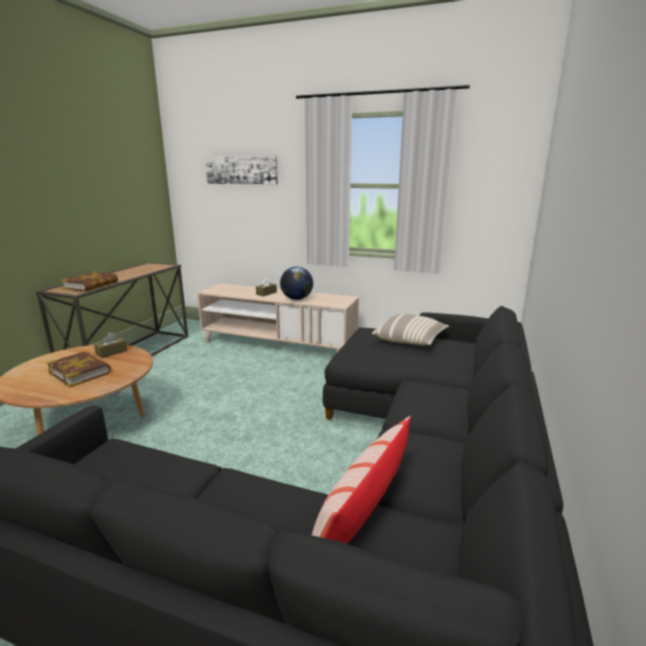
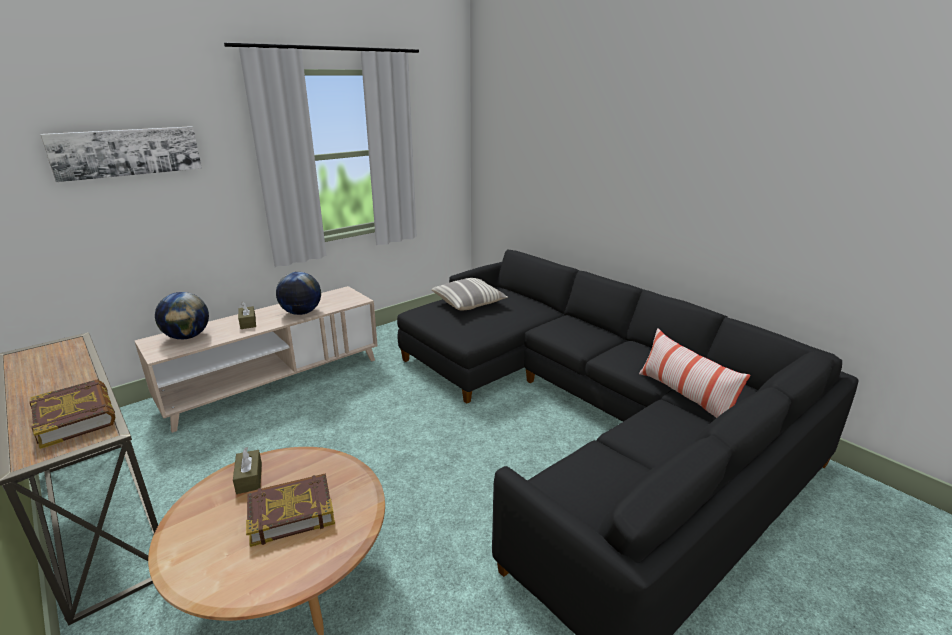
camera: 60 degrees left, 5 degrees up
none -> globe [155,292,209,339]

